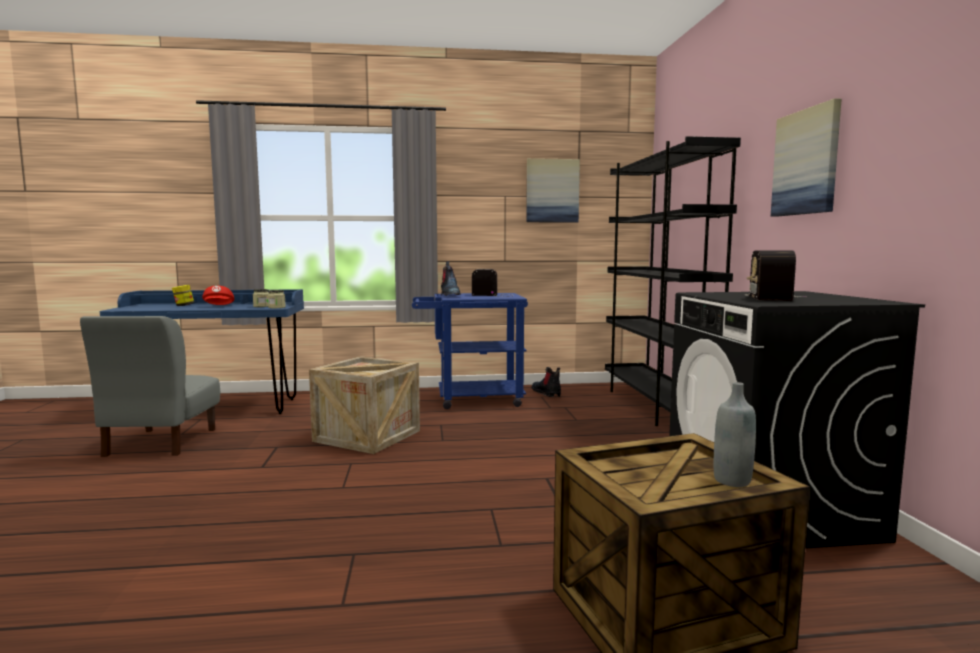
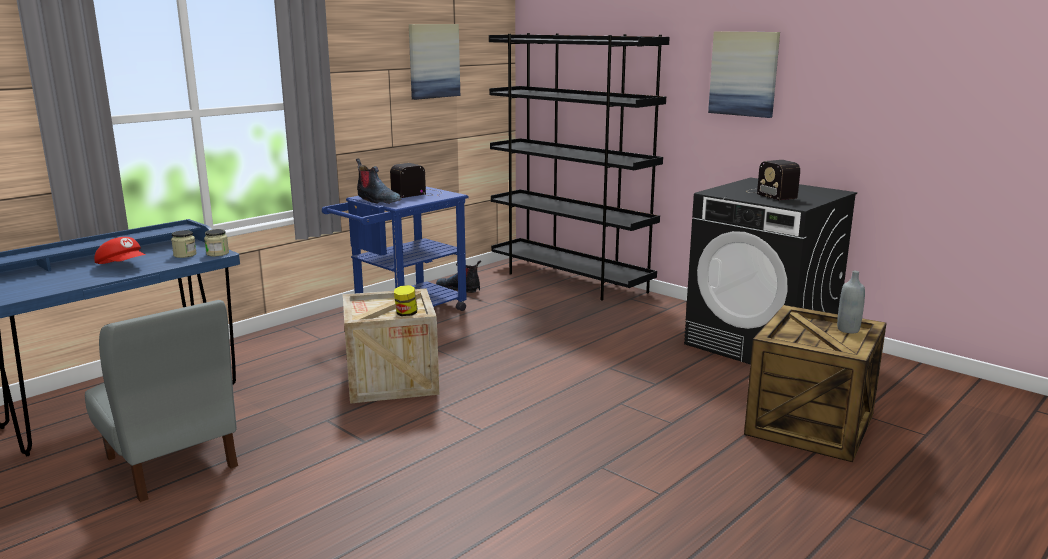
camera: 40 degrees left, 10 degrees up
jar [172,285,194,306] -> jar moved to [394,285,417,316]

